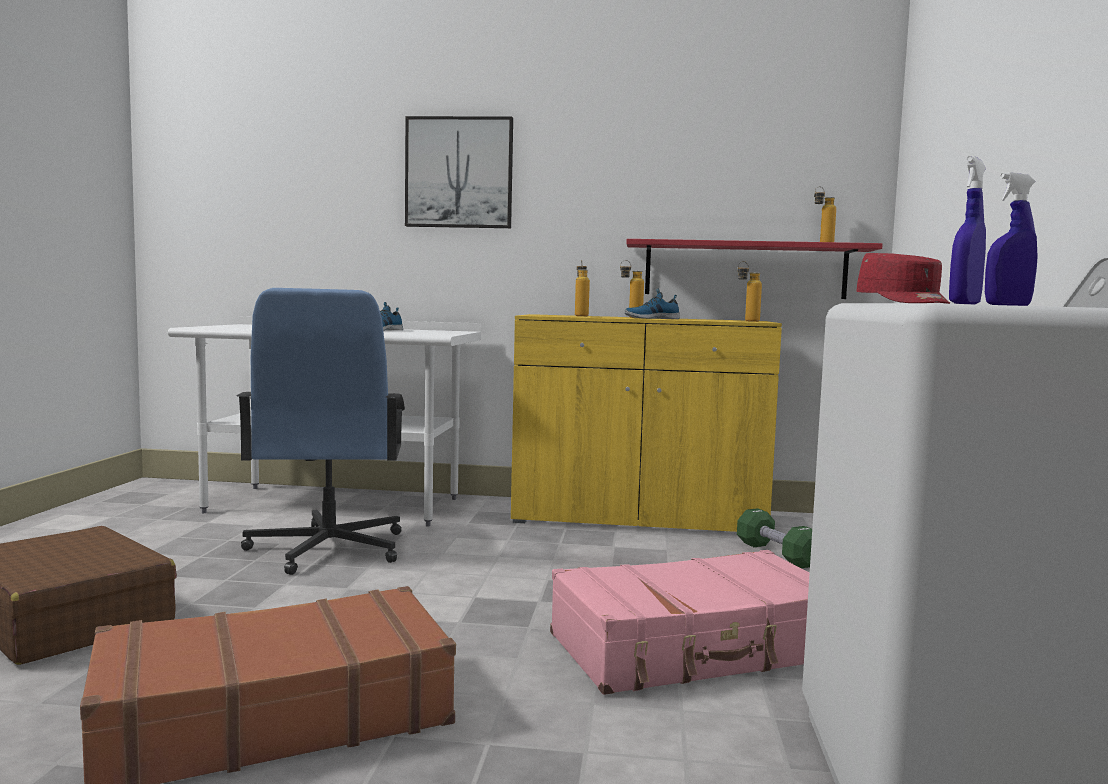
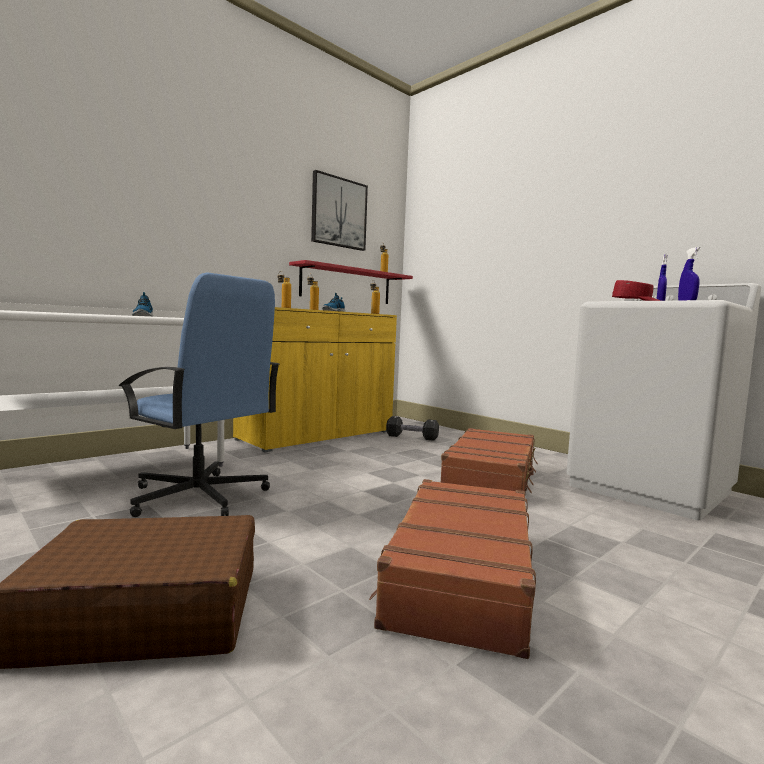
camera: 50 degrees left, 0 degrees up
picture [405,116,513,228] -> picture moved to [311,170,368,251]
pink suitcase [550,550,810,695] -> brown suitcase [441,428,538,493]
green dumbbell [737,508,812,568] -> black dumbbell [386,416,439,441]

